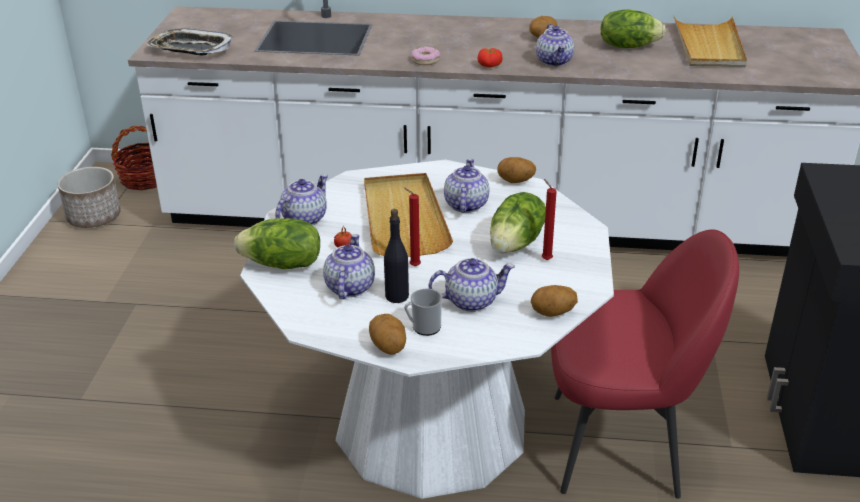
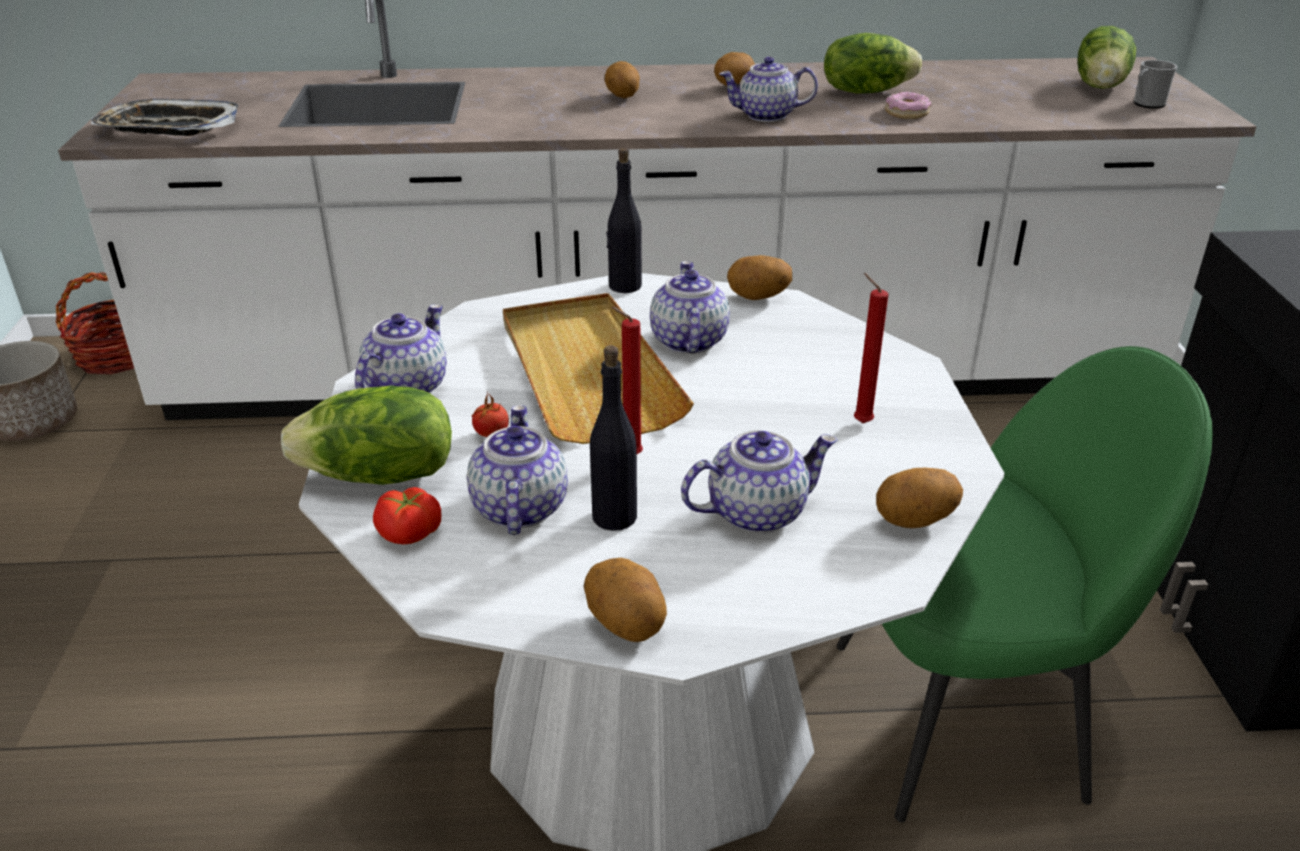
camera: 10 degrees left, 0 degrees up
mug [404,289,443,336] -> mug moved to [1134,60,1177,109]
donut [411,46,440,65] -> donut moved to [885,92,931,119]
tomato [477,48,503,68] -> tomato moved to [373,487,441,545]
lettuce [490,192,546,253] -> lettuce moved to [1077,26,1136,89]
teapot [536,24,574,66] -> teapot turned 105 degrees clockwise [719,57,818,122]
red chair [551,230,739,499] -> green chair [837,346,1213,822]
beige tray [673,15,747,67] -> none
none -> potato [605,61,640,99]
none -> black bottle [606,148,642,293]

